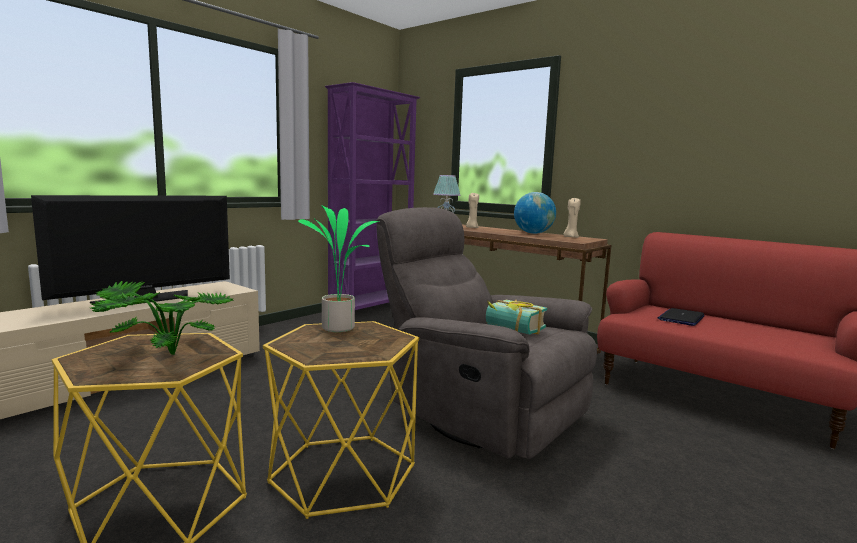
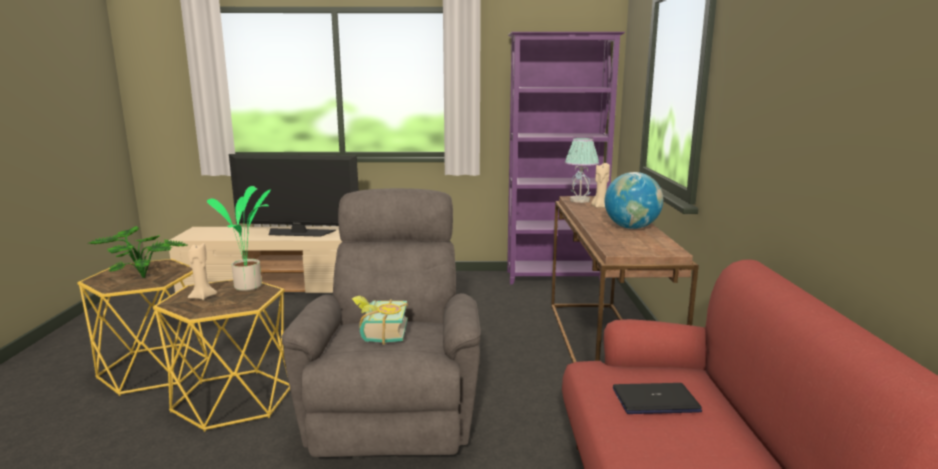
camera: 50 degrees right, 5 degrees up
beige candle [563,198,581,238] -> beige candle moved to [188,243,217,300]

